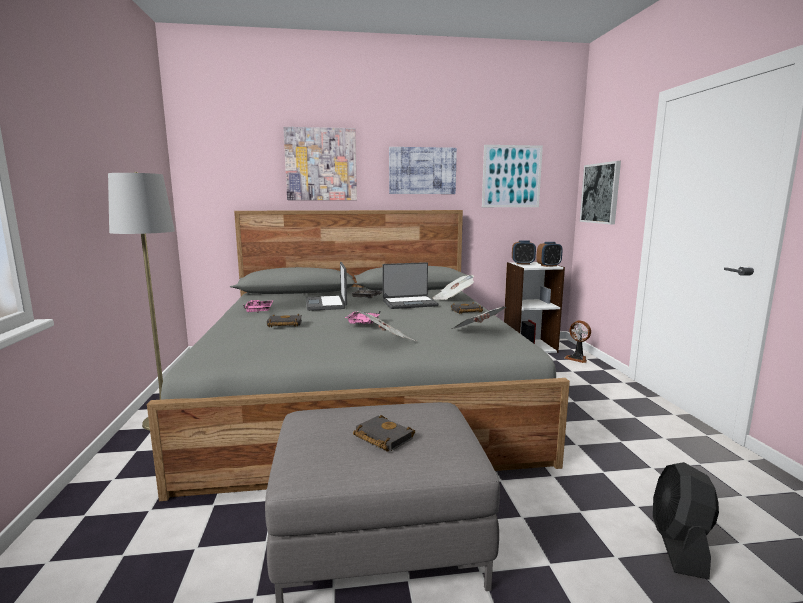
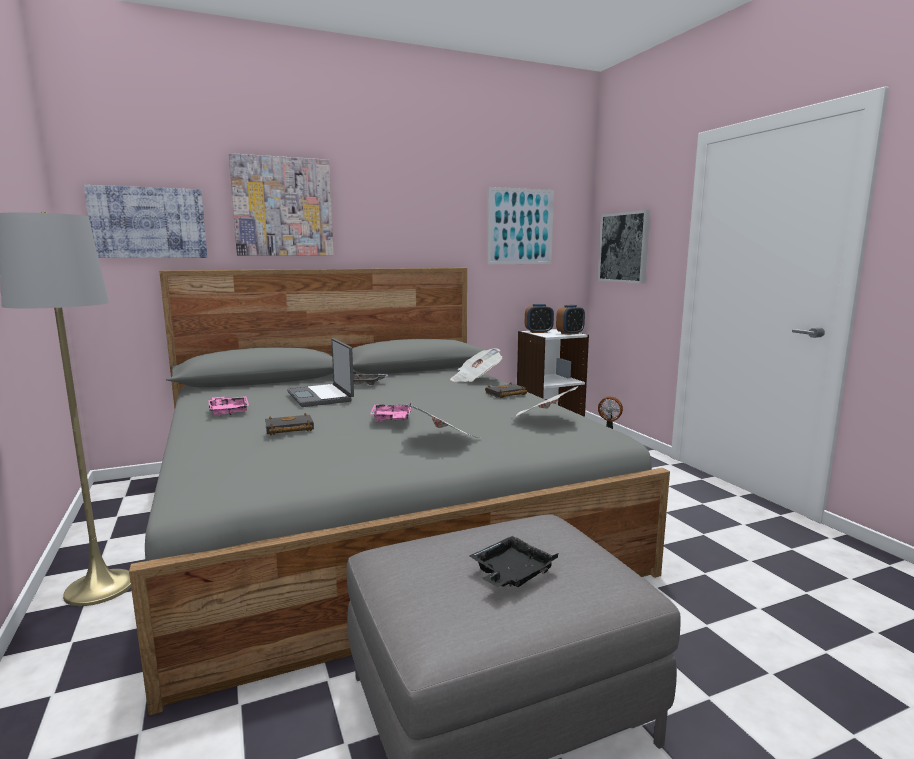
camera: 15 degrees left, 0 degrees up
black book [353,415,415,452] -> black tray [469,536,558,587]
laptop [382,262,439,309] -> none
picture [389,147,457,194] -> picture moved to [84,185,207,258]
black fan [653,462,719,579] -> none

